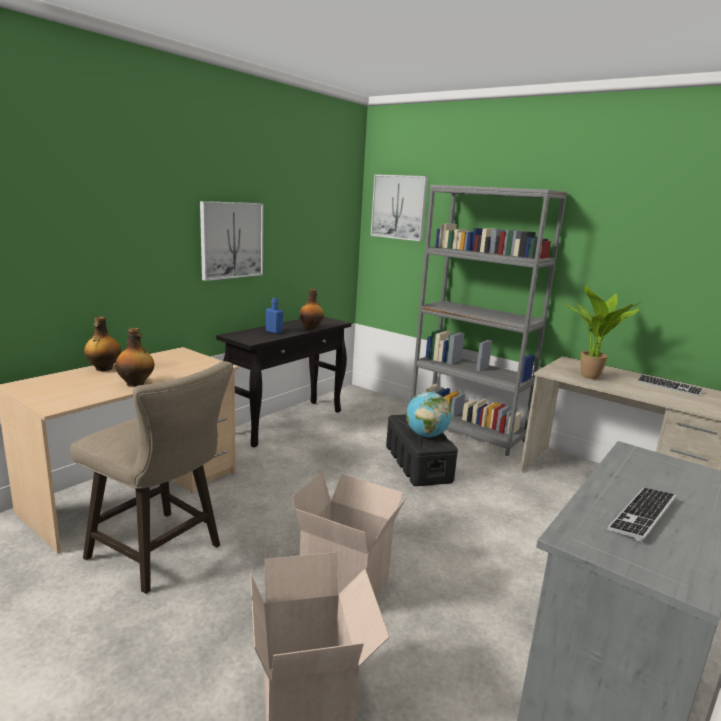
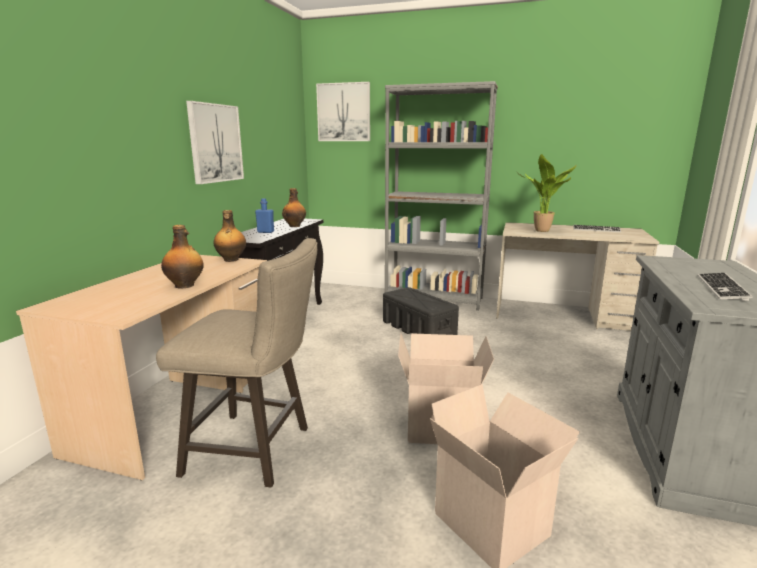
camera: 20 degrees left, 0 degrees up
bottle [84,317,121,371] -> bottle moved to [214,210,246,262]
globe [406,392,452,437] -> none

